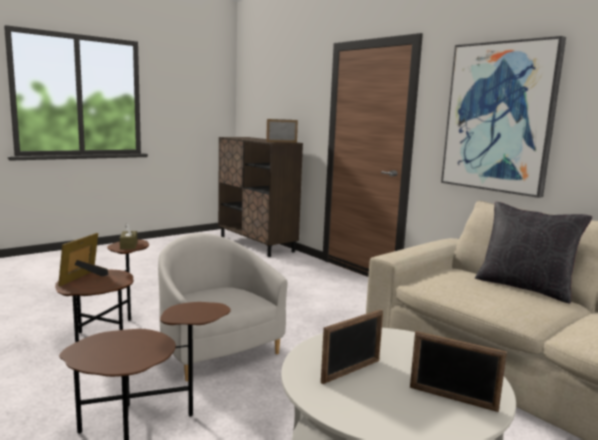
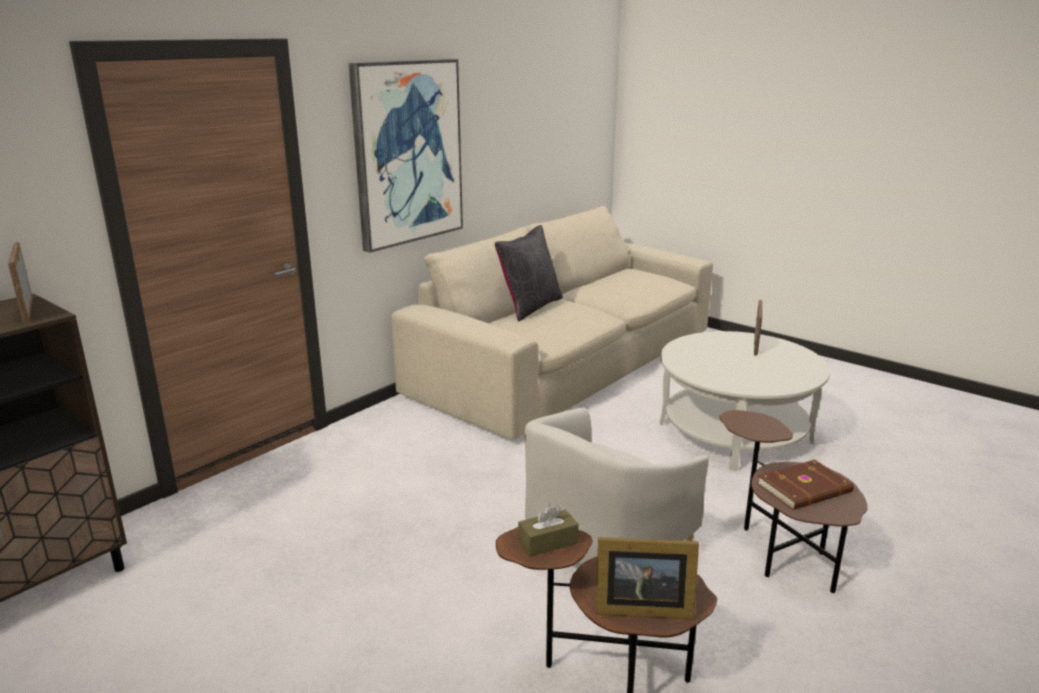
camera: 100 degrees left, 10 degrees up
picture frame [321,309,383,384] -> none
none -> brown book [757,460,854,510]

